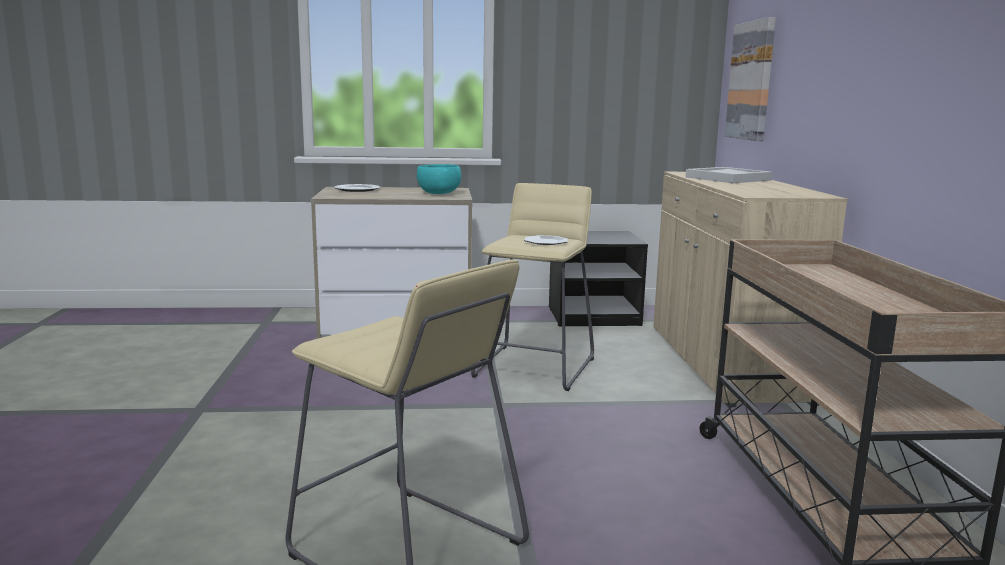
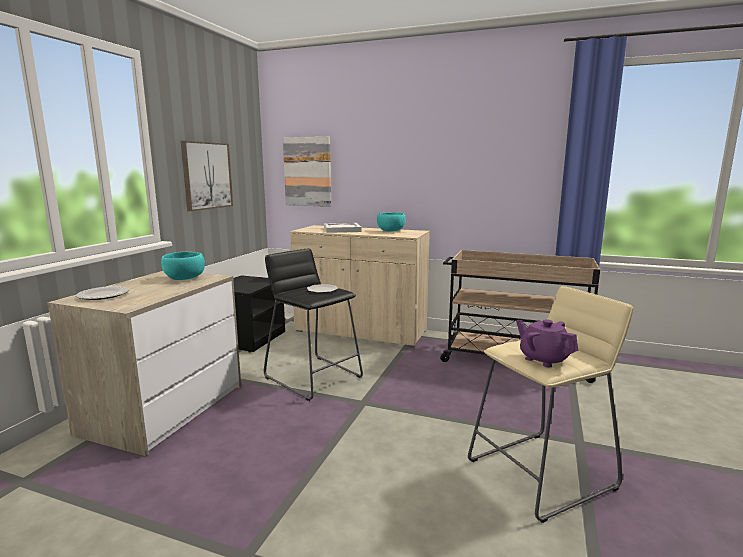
camera: 65 degrees left, 0 degrees up
beige stool [471,183,594,391] -> black stool [264,249,363,401]
none -> picture [181,141,233,211]
none -> turquoise bowl [377,212,406,231]
none -> purple teapot [516,319,579,367]

